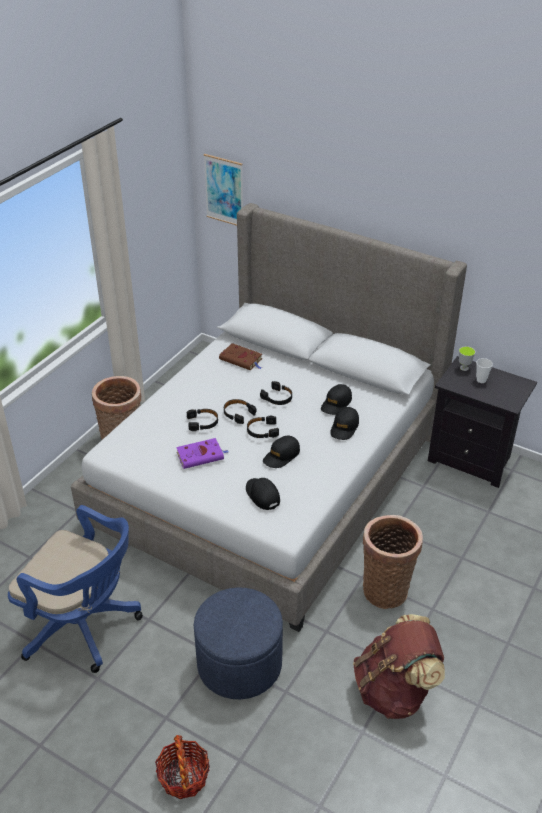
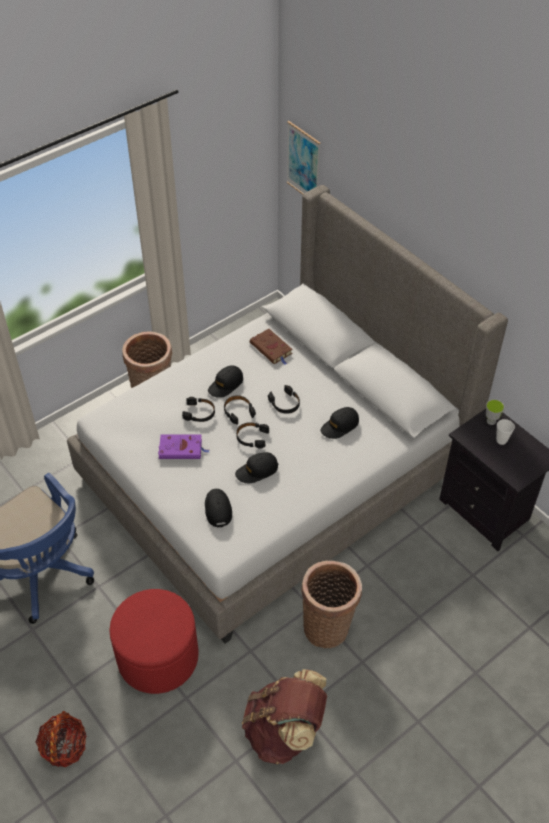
camera: 20 degrees right, 10 degrees up
blue ottoman [194,587,283,699] -> red ottoman [109,589,199,694]
black cap [330,407,359,440] -> black cap moved to [208,365,243,398]

